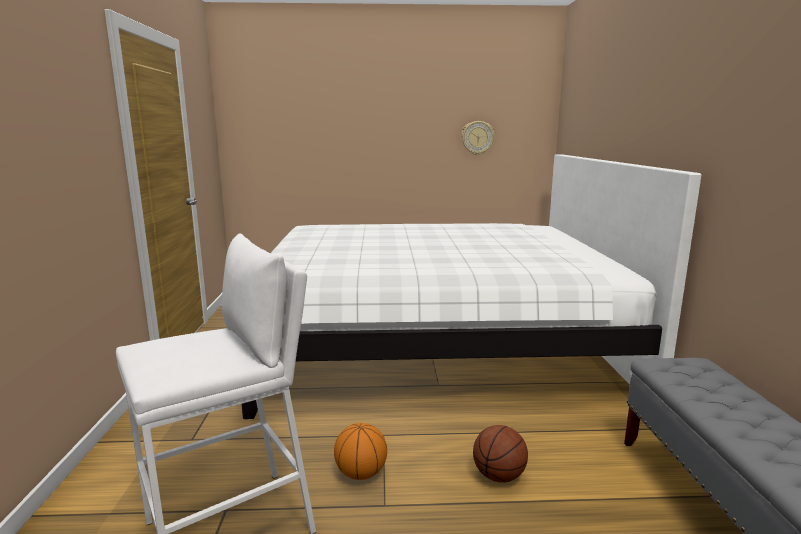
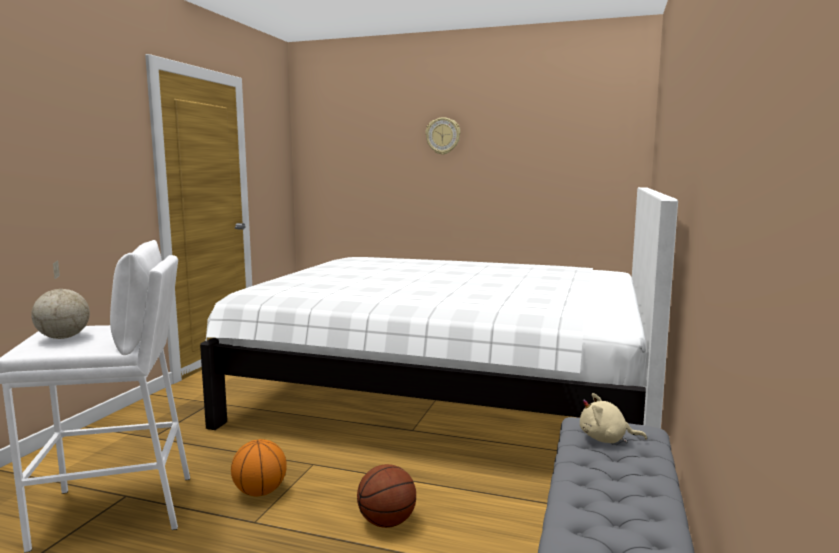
camera: 20 degrees right, 5 degrees down
wall clock [461,121,494,155] -> wall clock moved to [425,117,460,155]
none -> globe [31,261,90,339]
none -> beige plush toy [580,393,647,443]

